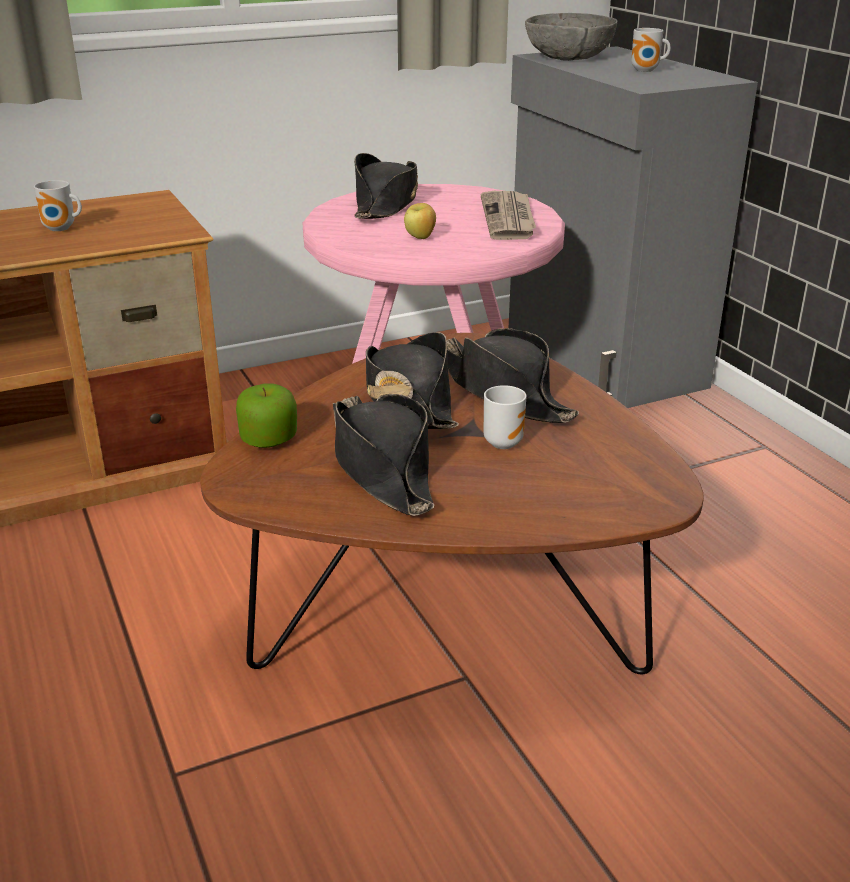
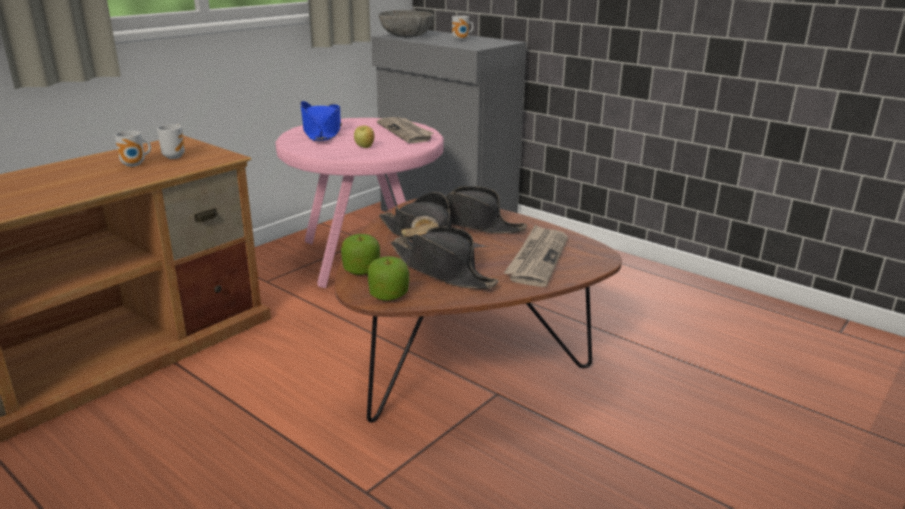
camera: 25 degrees left, 5 degrees down
black hat [354,153,418,219] -> blue hat [300,101,342,141]
mug [484,385,527,449] -> mug moved to [157,124,185,159]
none -> apple [367,256,409,301]
none -> newspaper [504,224,568,287]

